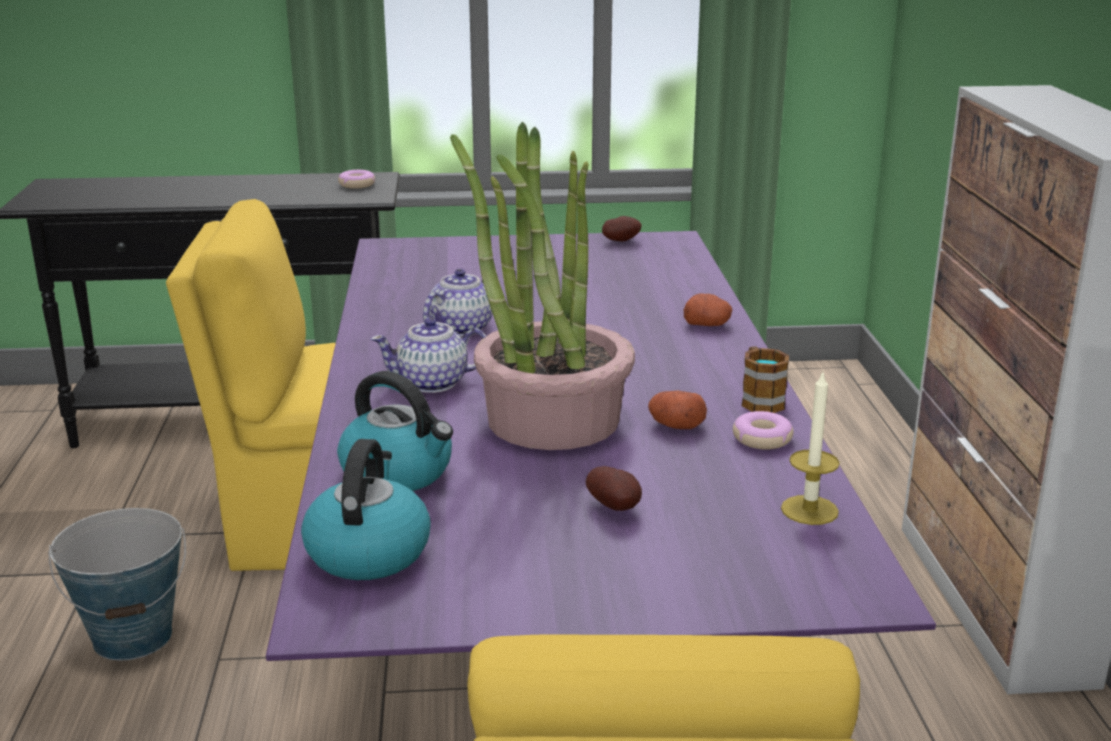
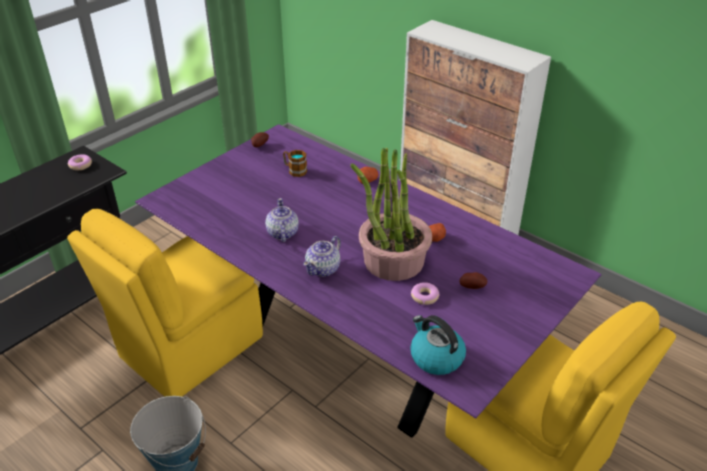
camera: 45 degrees left, 15 degrees up
kettle [337,371,453,491] -> none
donut [733,411,793,450] -> donut moved to [411,282,440,305]
mug [742,346,789,413] -> mug moved to [283,150,307,177]
candle [781,370,840,525] -> none

